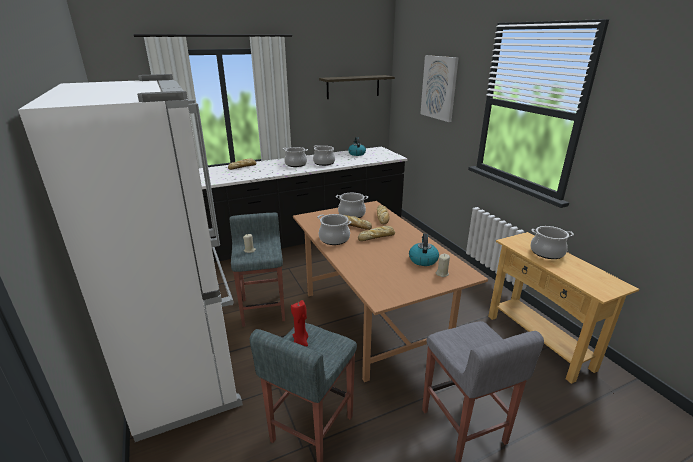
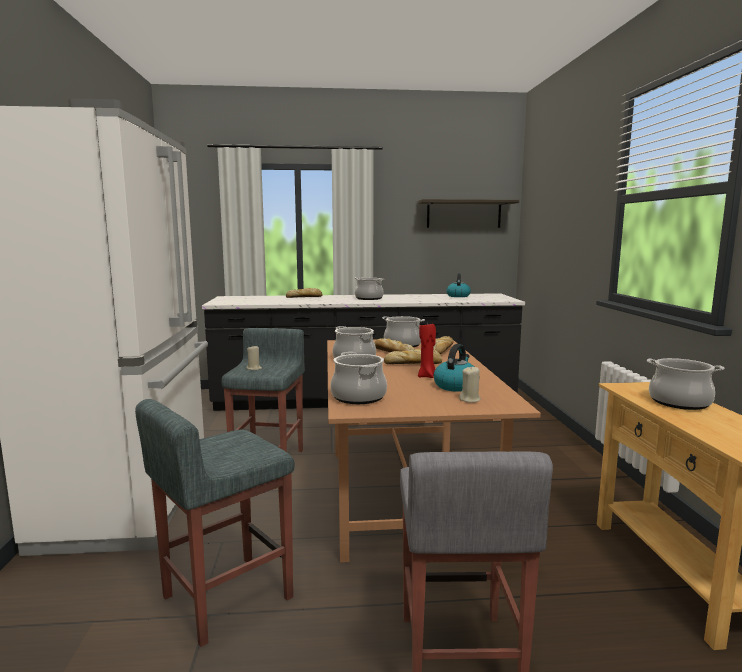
camera: 20 degrees right, 15 degrees down
red candle [291,300,308,346] -> red candle moved to [418,323,436,378]
cooking pot [313,145,335,166] -> cooking pot moved to [330,352,387,404]
picture [420,55,459,122] -> none

